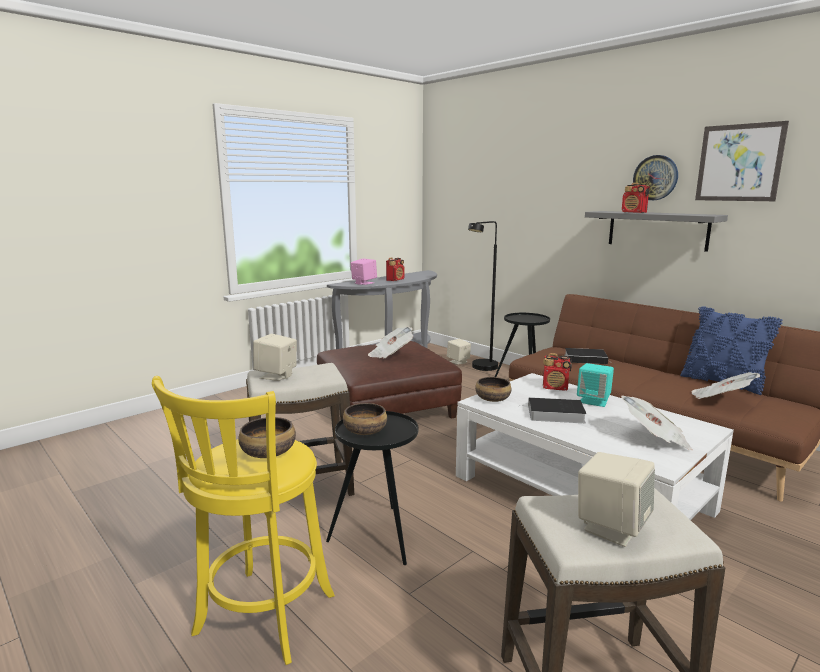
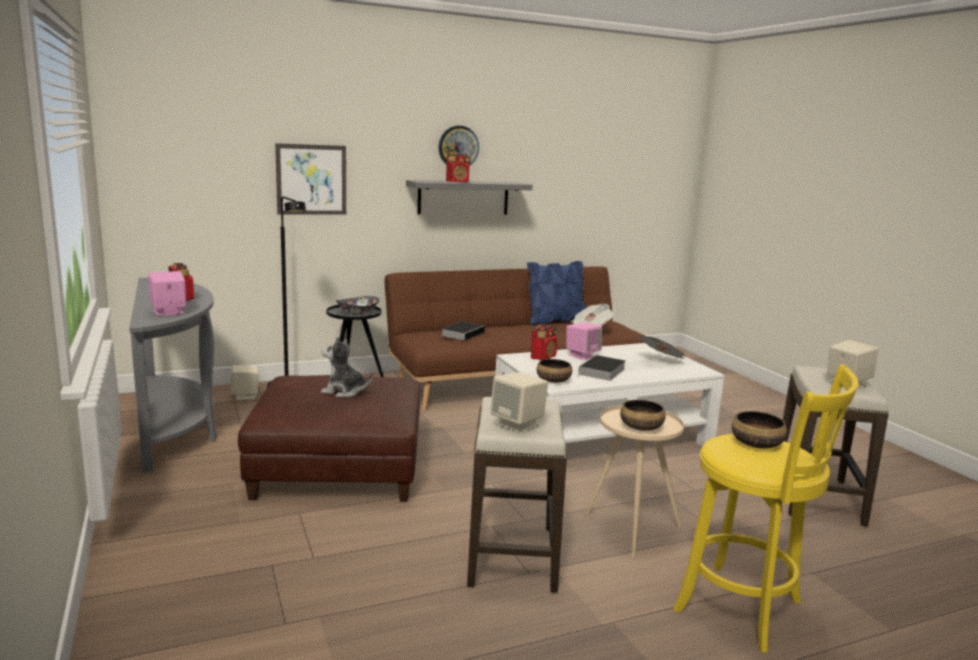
camera: 70 degrees left, 0 degrees up
black side table [326,411,418,565] -> beige side table [586,405,684,558]
newspaper [368,327,413,358] -> plush toy [321,337,373,398]
turquoise speaker [577,363,614,407] -> pink speaker [566,323,602,360]
picture [695,121,789,201] -> picture moved to [275,143,346,215]
none -> bowl [336,296,379,315]

